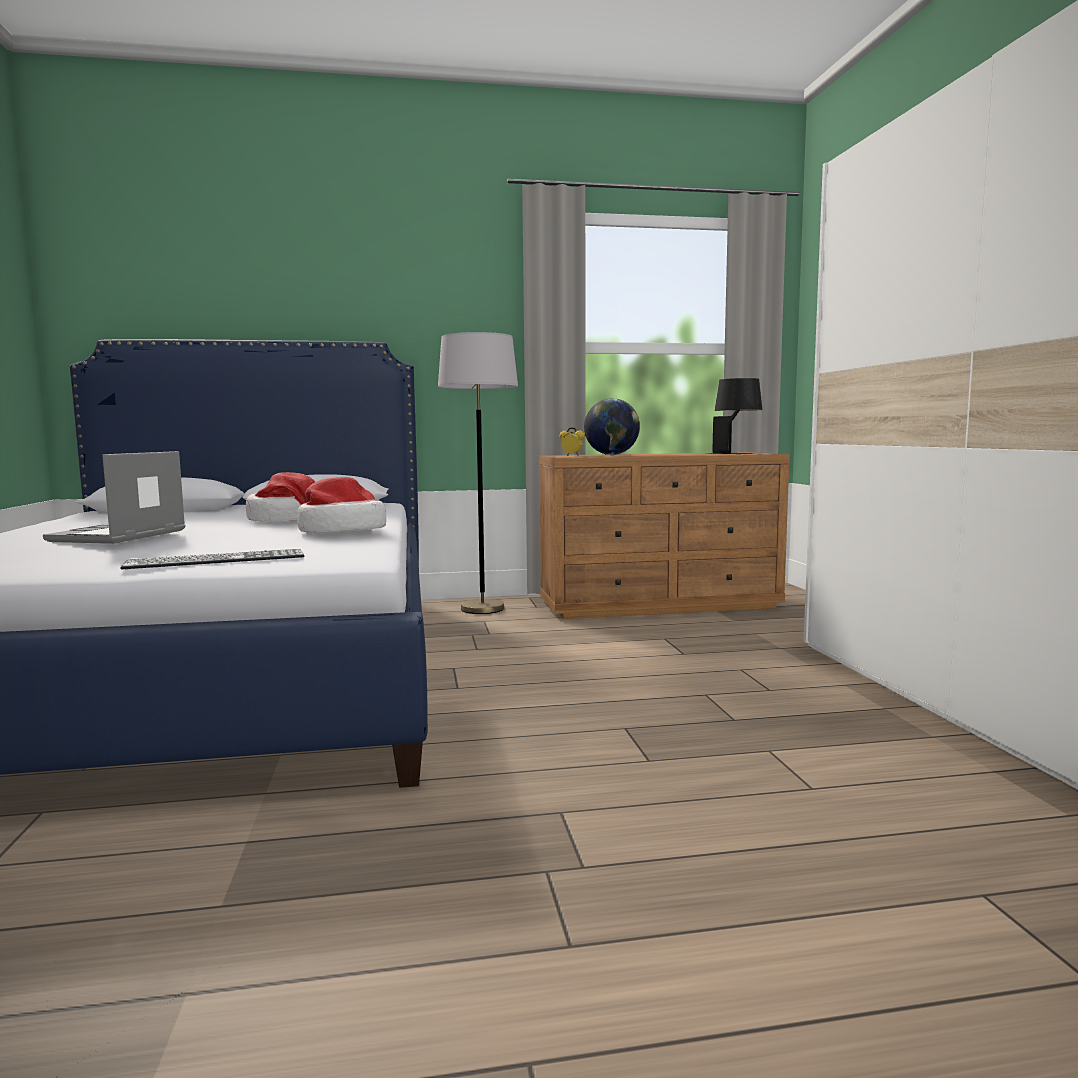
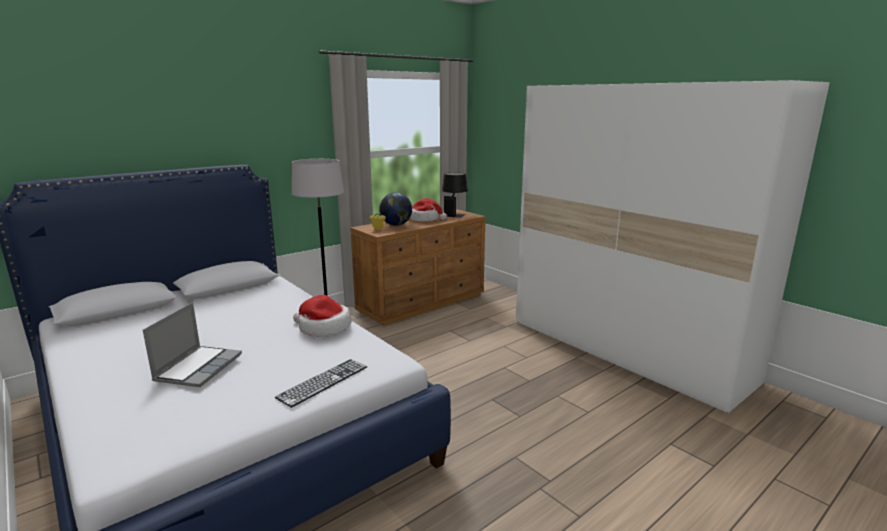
camera: 30 degrees left, 10 degrees up
laptop [43,451,186,544] -> laptop turned 150 degrees counterclockwise [143,302,242,387]
hat [246,472,315,522] -> hat moved to [410,198,447,222]

